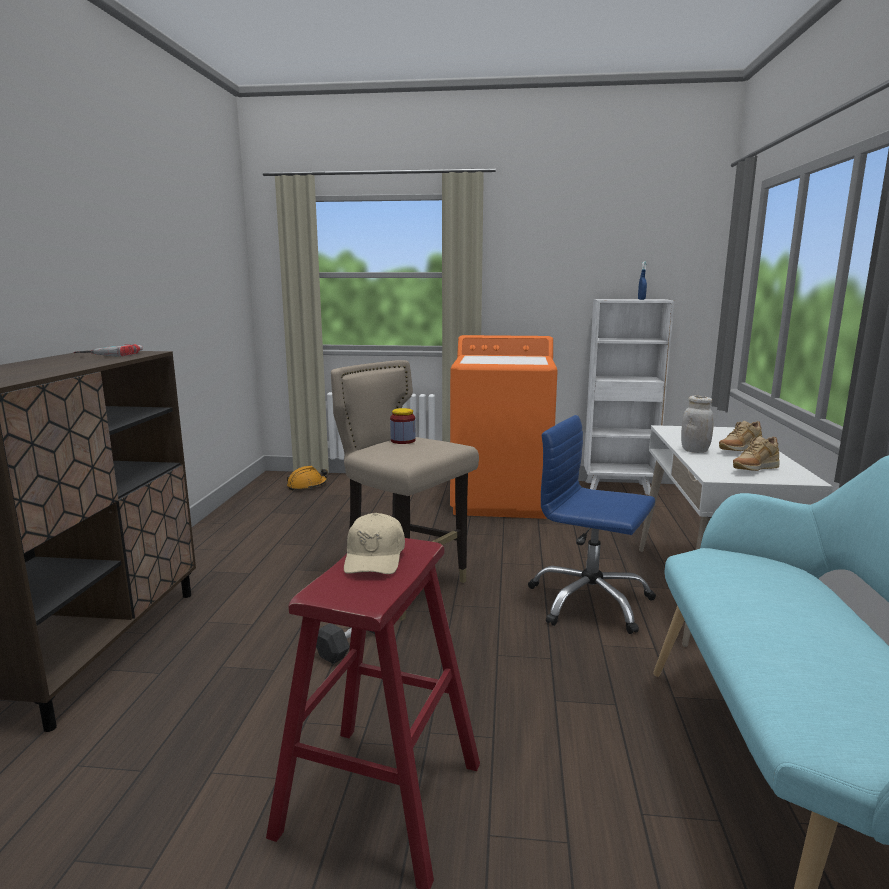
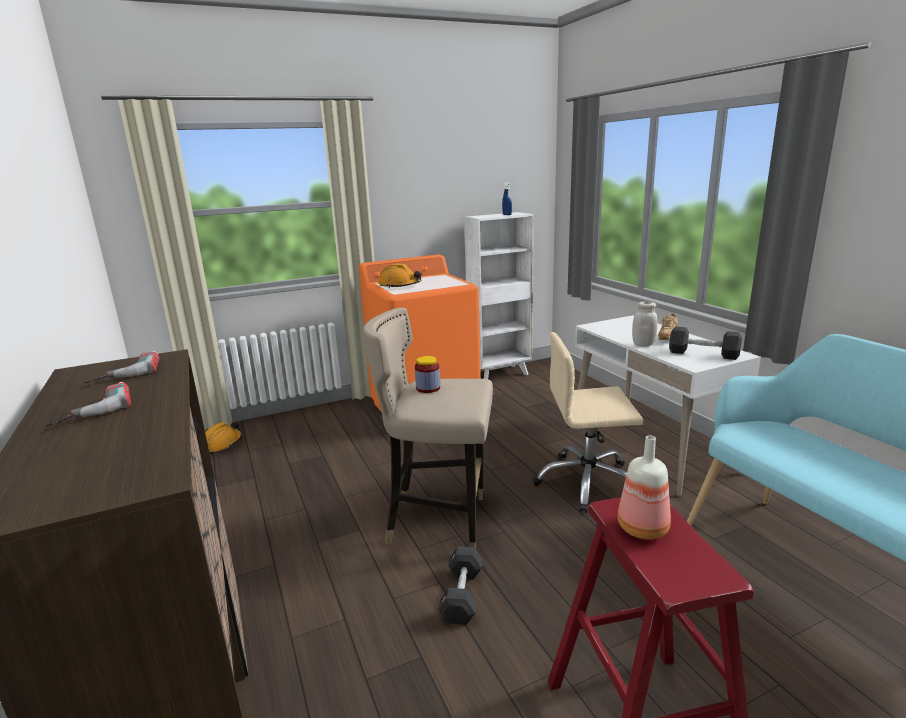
camera: 30 degrees left, 5 degrees up
beige cap [344,513,405,574] -> bottle [618,435,671,539]
blue office chair [528,415,656,634] -> beige office chair [533,332,643,513]
beige shoe [733,436,780,471] -> black dumbbell [669,327,742,360]
none -> power drill [45,382,131,427]
none -> orange hard hat [378,264,422,288]

